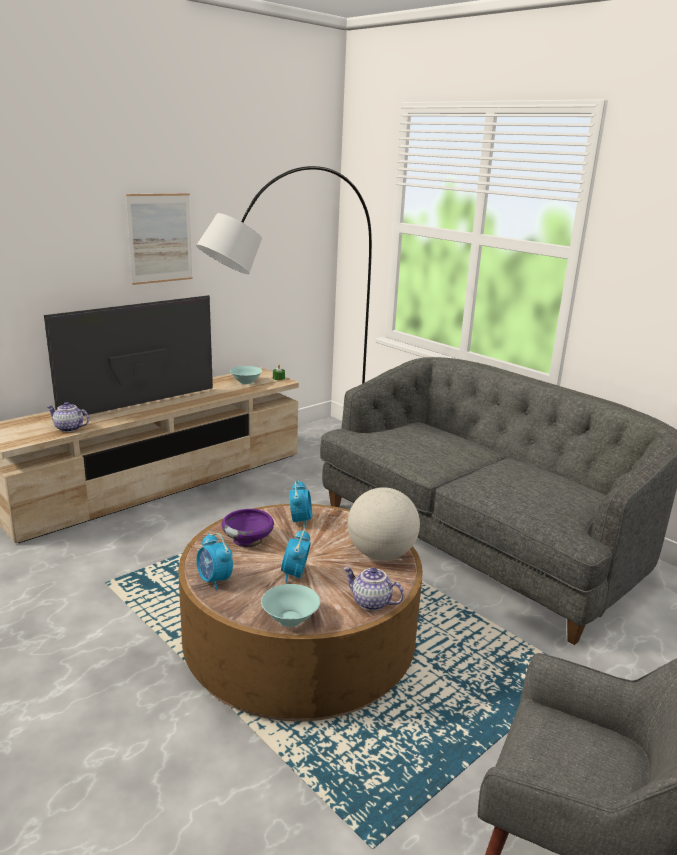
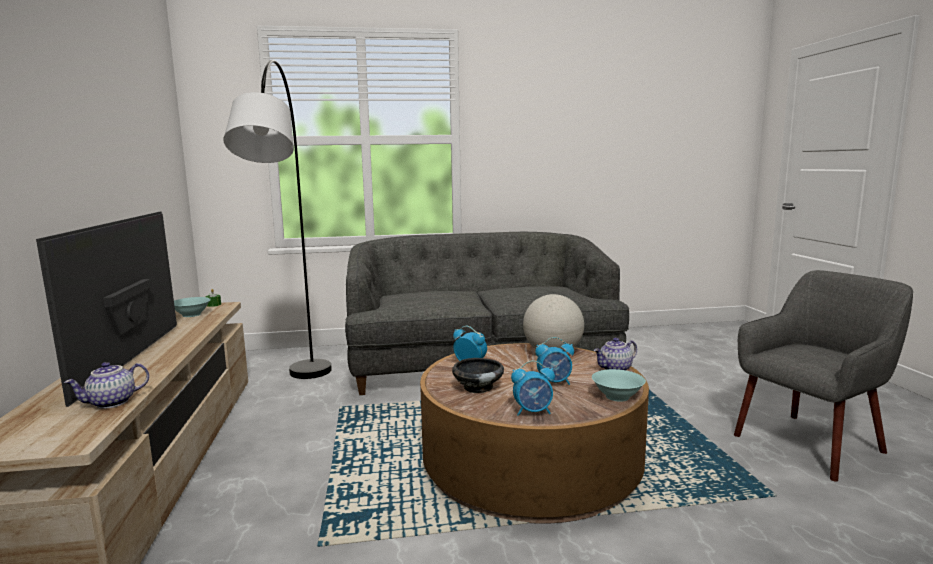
camera: 55 degrees left, 10 degrees down
picture [126,193,193,285] -> none
purple bowl [222,509,274,547] -> black bowl [452,358,504,393]
alarm clock [281,529,311,583] -> alarm clock turned 45 degrees counterclockwise [535,337,574,385]

